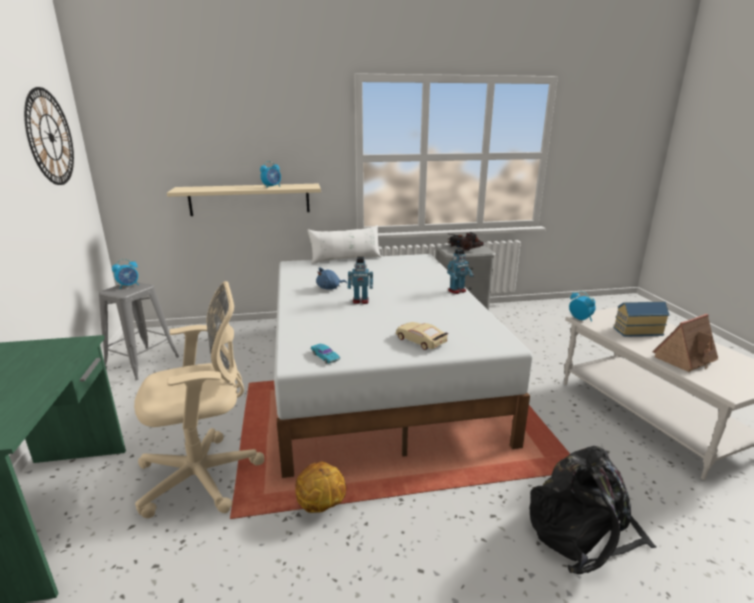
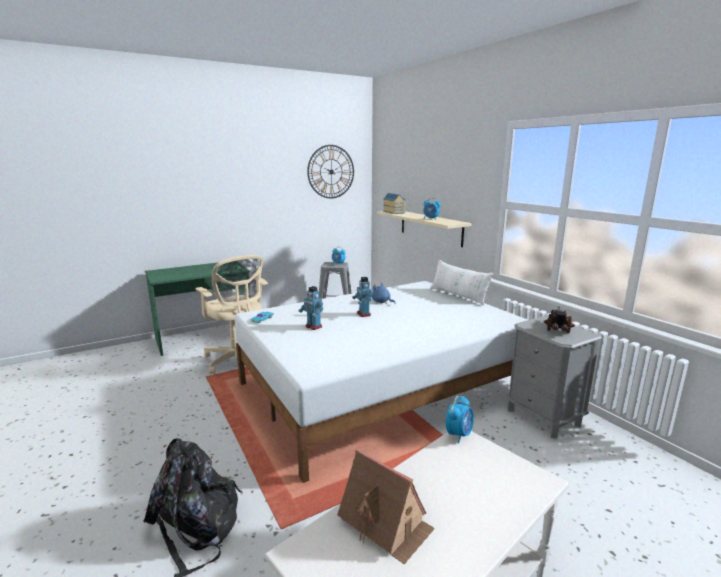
camera: 70 degrees right, 5 degrees down
basketball [295,462,346,513] -> none
beige toy car [396,322,448,350] -> none
toy robot [447,249,474,294] -> toy robot moved to [299,286,323,330]
toy house [614,302,669,337] -> toy house moved to [383,193,406,214]

